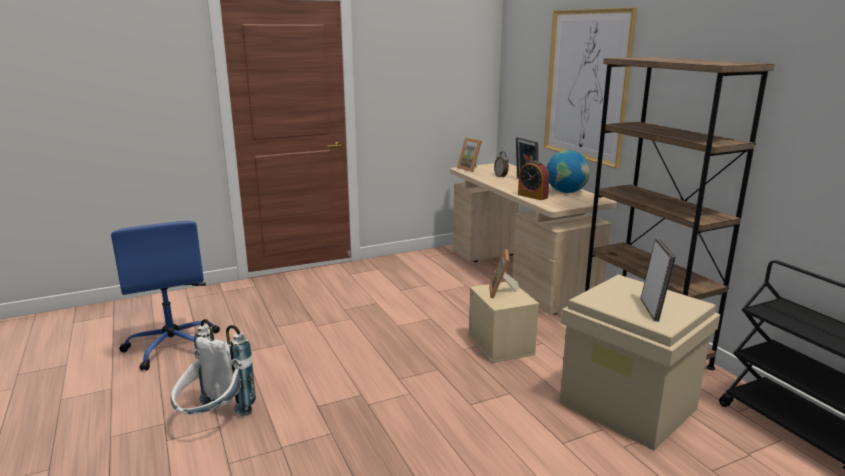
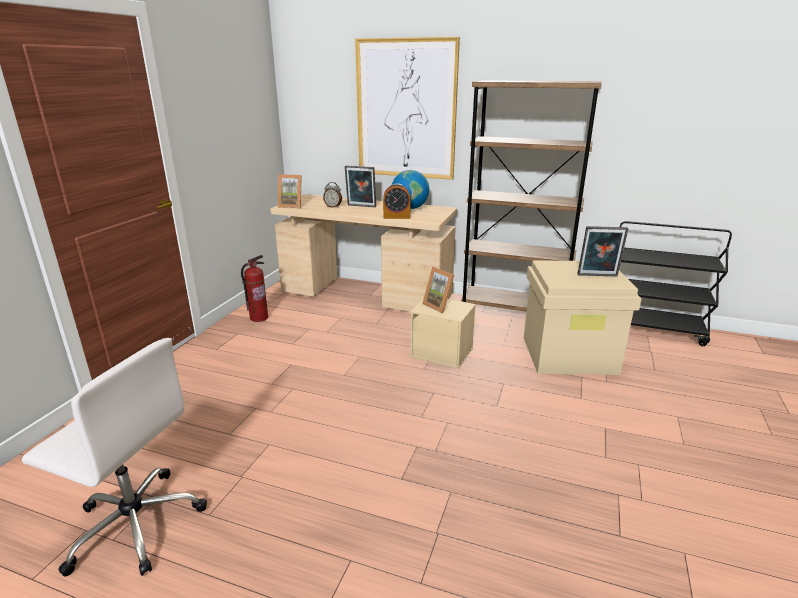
camera: 45 degrees left, 5 degrees up
blue office chair [111,221,220,370] -> white office chair [22,338,207,577]
white backpack [171,319,256,416] -> none
picture frame [641,238,676,322] -> picture frame turned 135 degrees clockwise [578,226,628,277]
none -> fire extinguisher [241,255,268,322]

